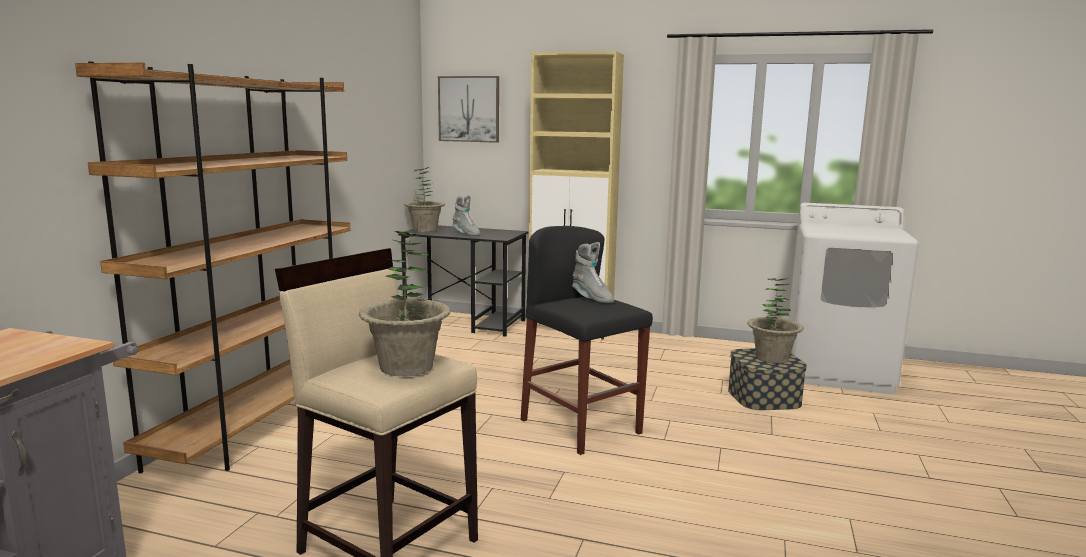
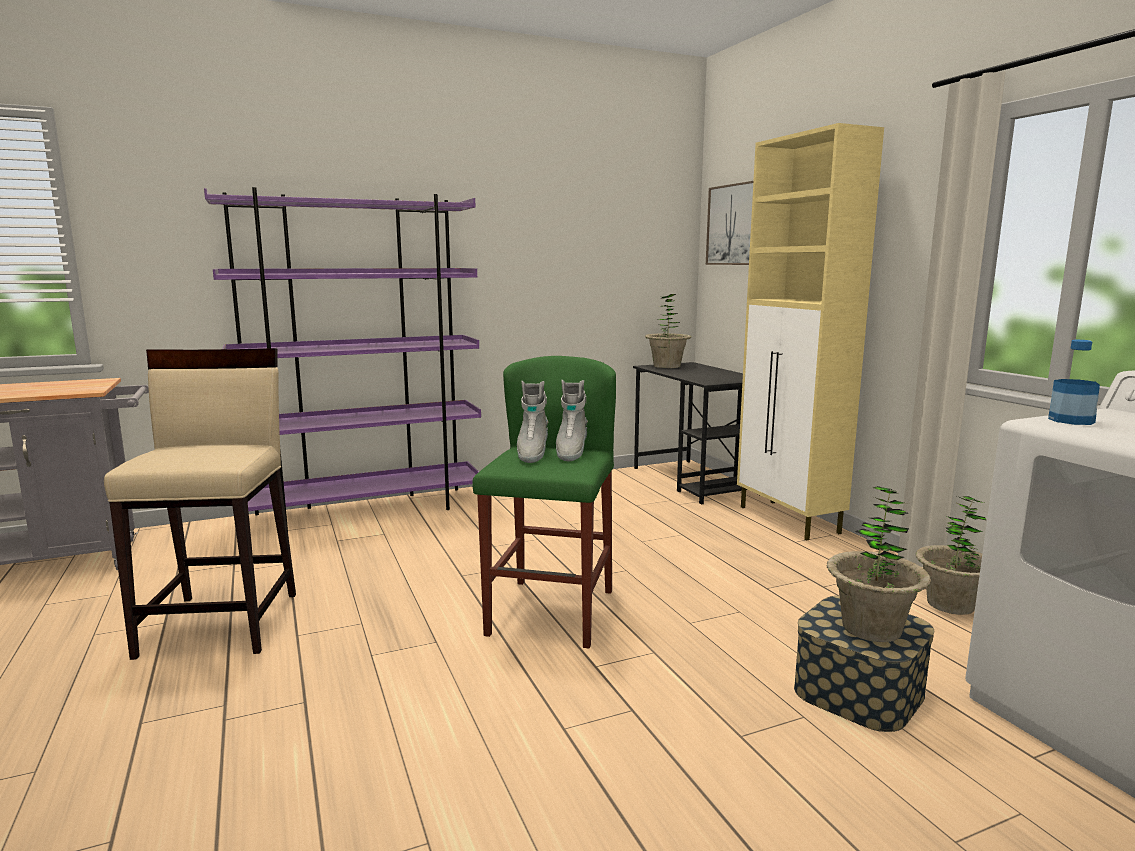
camera: 50 degrees right, 0 degrees up
brown bookcase [75,61,350,473] -> purple bookcase [204,187,481,529]
potted plant [359,231,451,376] -> potted plant moved to [916,496,987,615]
grey boot [452,195,481,236] -> grey boot moved to [517,381,548,463]
black stool [521,226,653,455] -> green stool [472,356,616,648]
none -> bottle [1048,340,1100,425]

